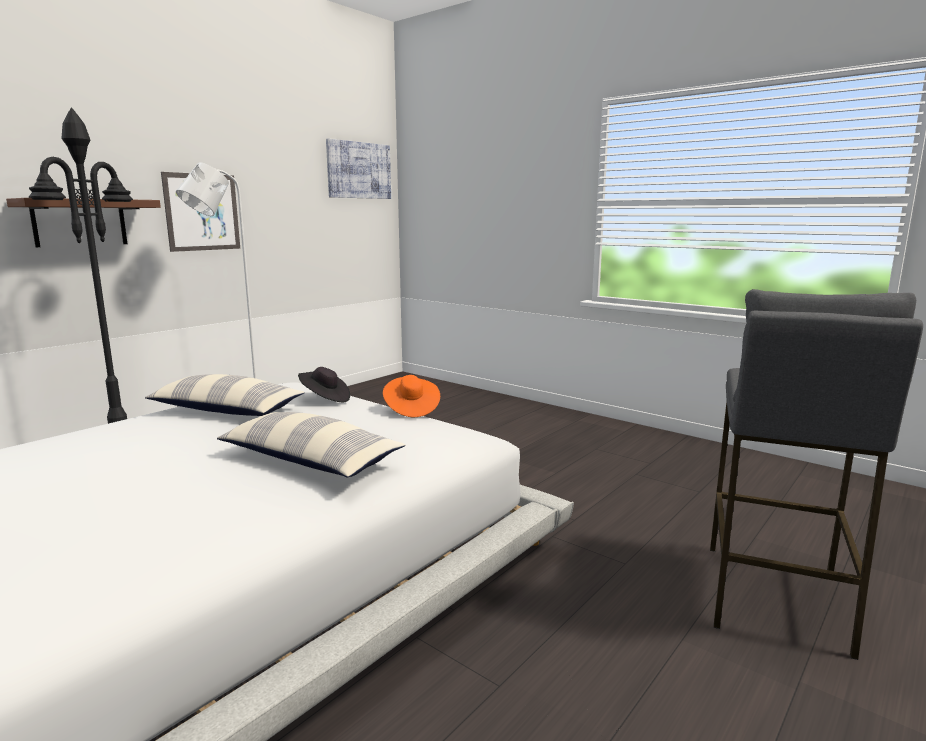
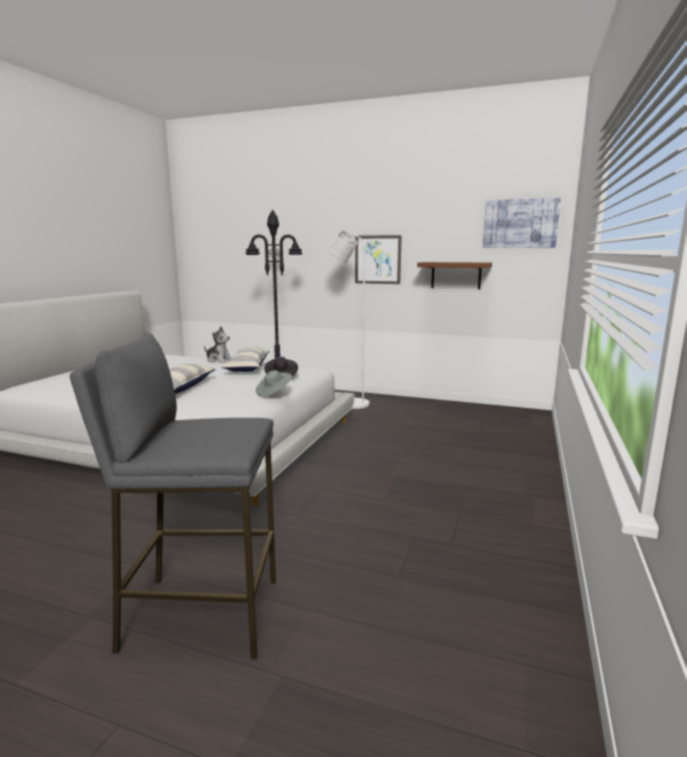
camera: 70 degrees right, 0 degrees up
brown shelf [6,198,161,247] -> brown shelf moved to [417,262,492,289]
orange hat [383,375,440,417] -> grey hat [256,370,292,396]
none -> plush toy [204,326,232,363]

